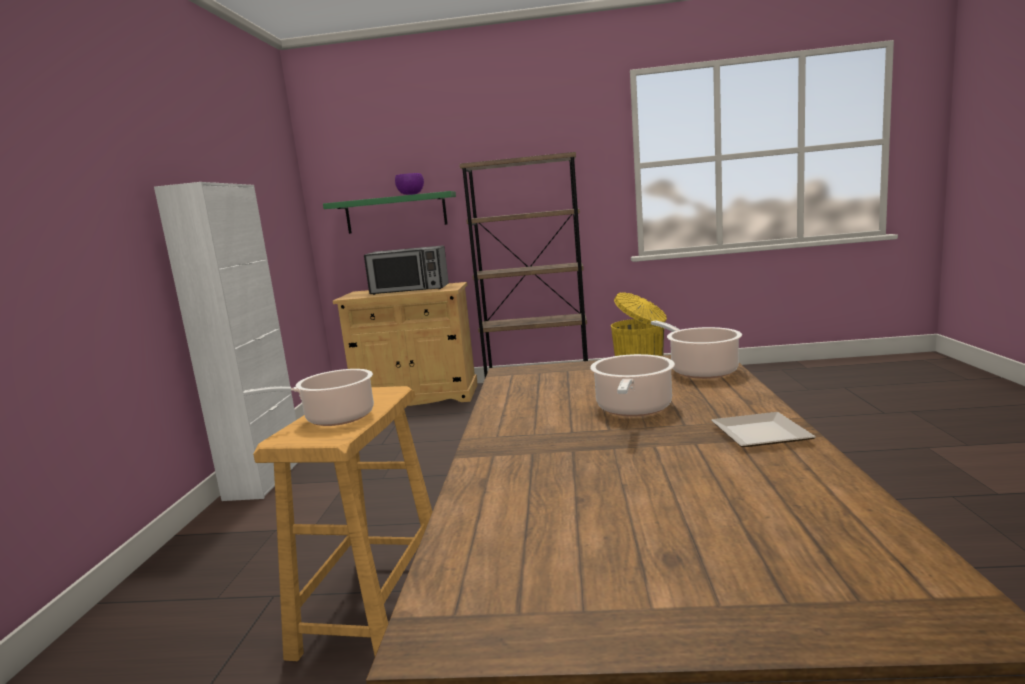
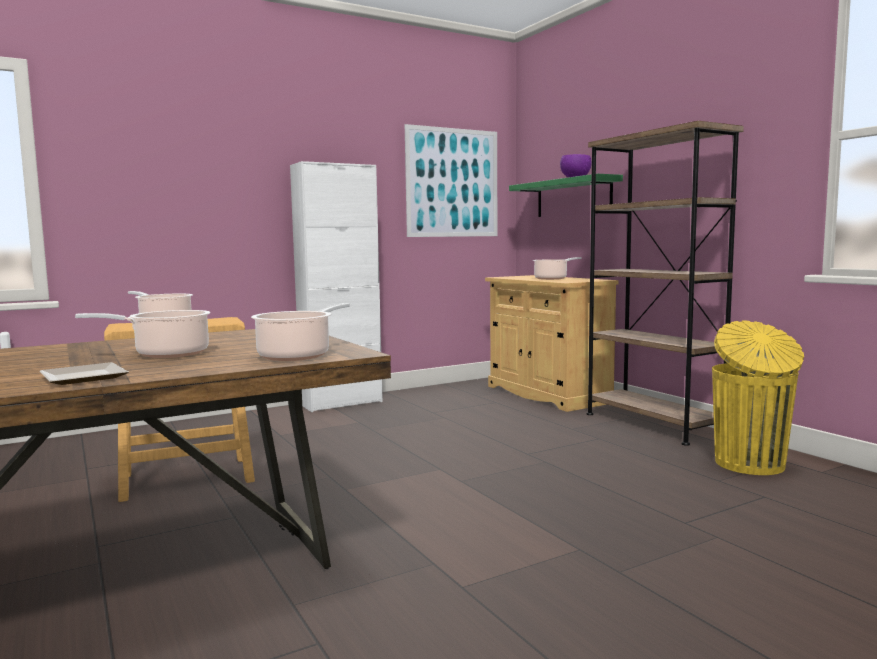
camera: 55 degrees right, 5 degrees down
microwave [364,246,449,295] -> cooking pot [533,257,582,280]
none -> picture [405,124,497,237]

